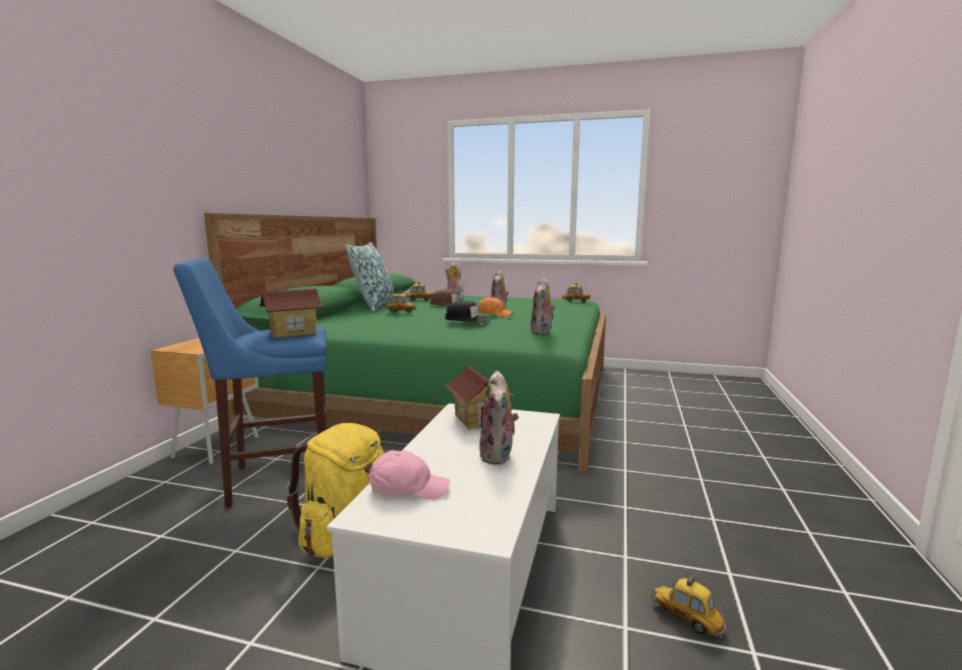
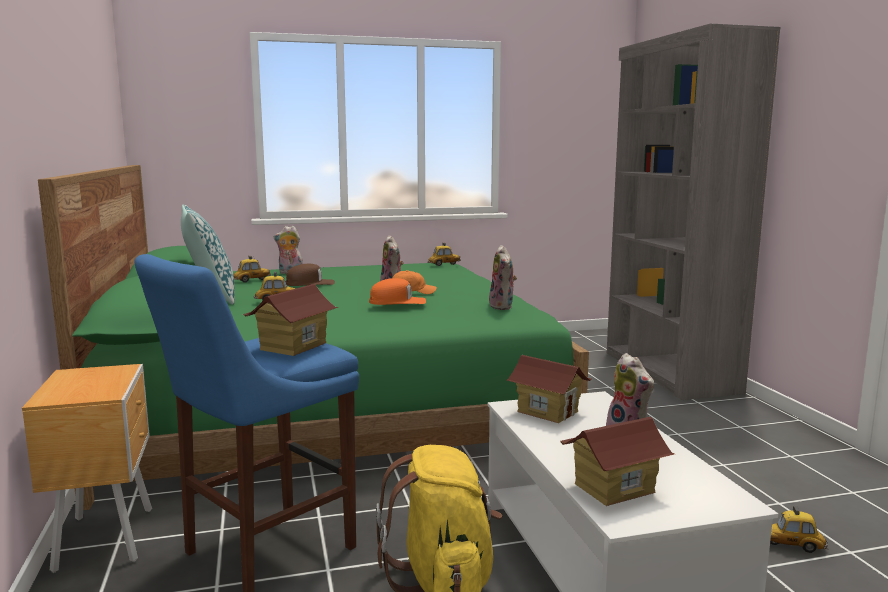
camera: 30 degrees left, 0 degrees up
pink cap [369,450,450,500] -> toy house [560,417,674,506]
black cap [445,301,490,323] -> orange cap [369,278,426,305]
none -> grey bookcase [607,24,781,400]

